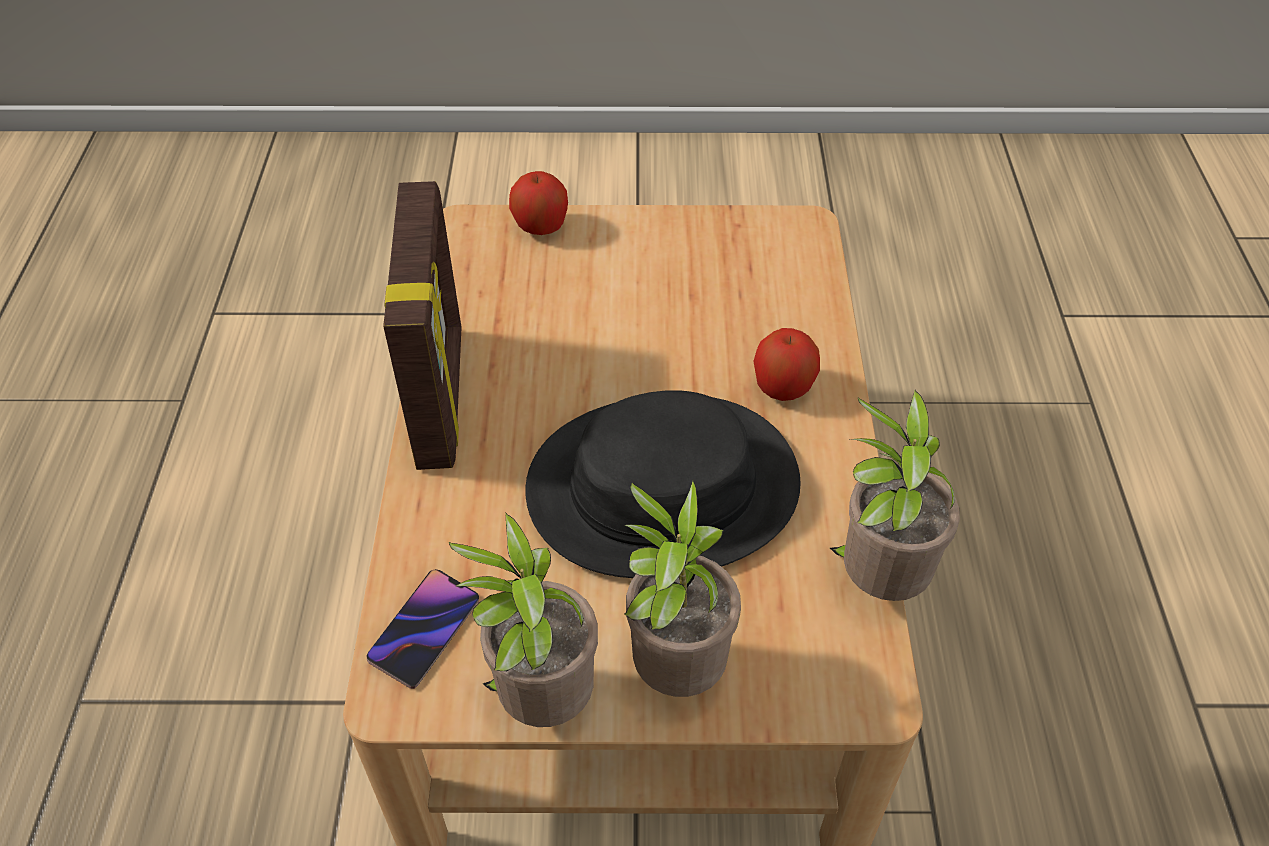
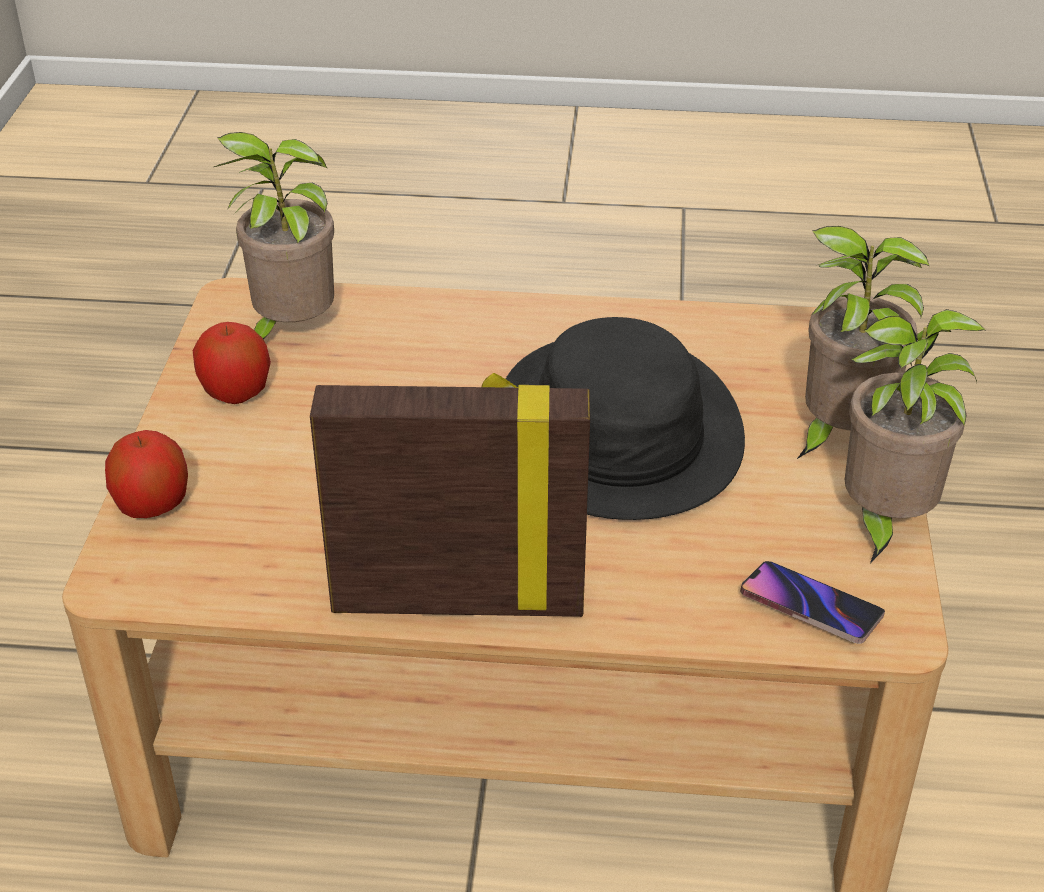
camera: 85 degrees left, 10 degrees down
apple [754,328,820,401] -> apple moved to [193,322,271,404]
potted plant [830,390,960,601] -> potted plant moved to [214,132,334,339]

